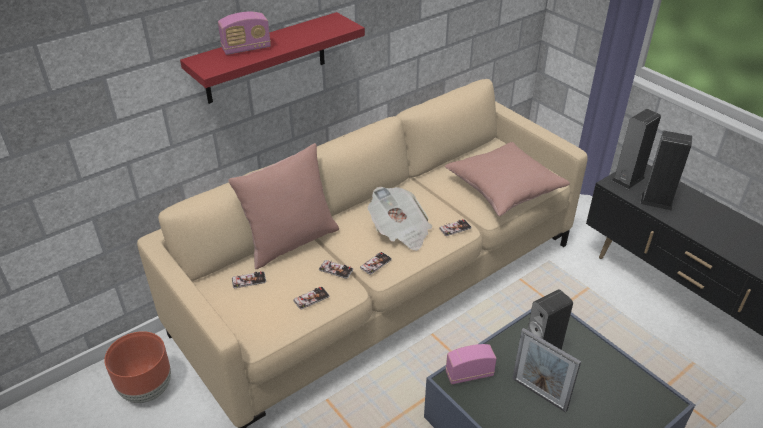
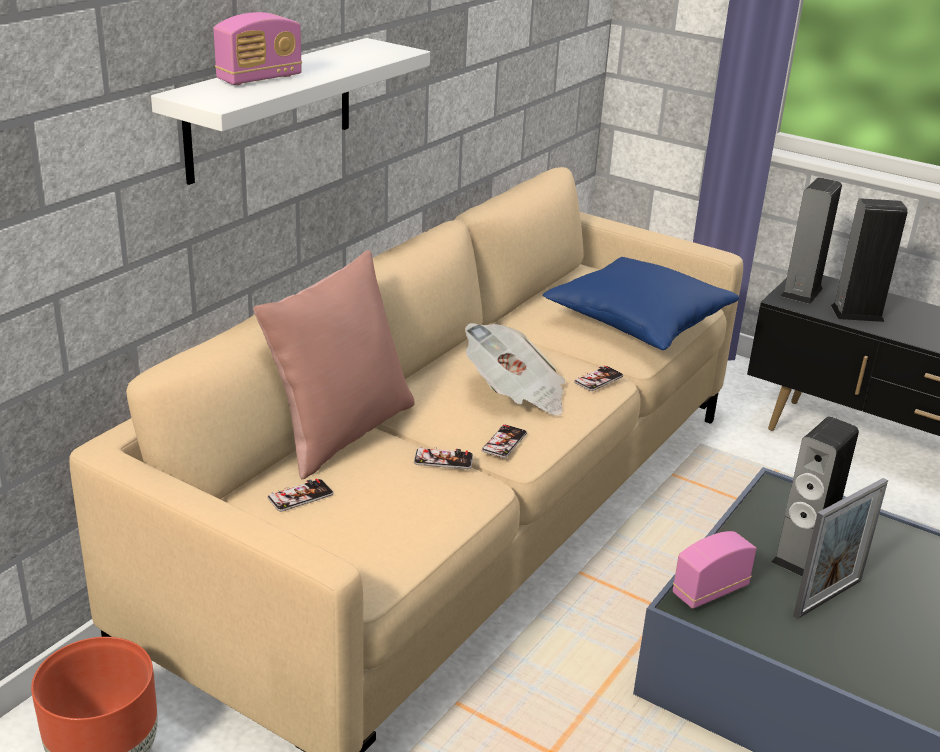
camera: 20 degrees left, 10 degrees down
red shelf [180,12,365,104] -> white shelf [151,38,430,185]
phone [293,287,330,310] -> none
pink pillow [445,142,570,216] -> blue pillow [543,257,739,350]
picture frame [512,328,581,413] -> picture frame turned 60 degrees counterclockwise [793,478,888,619]

